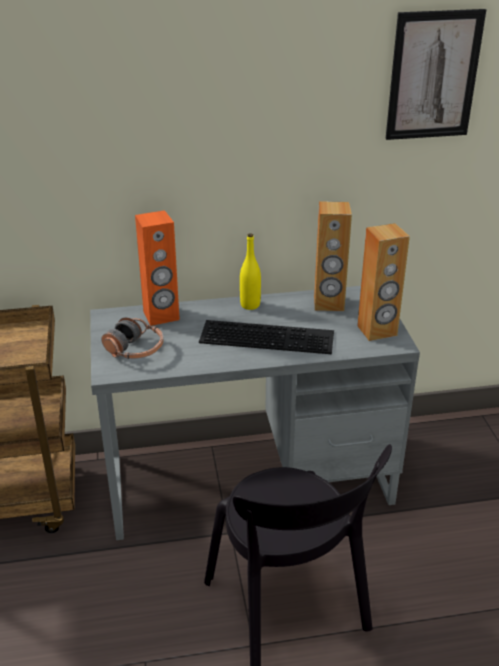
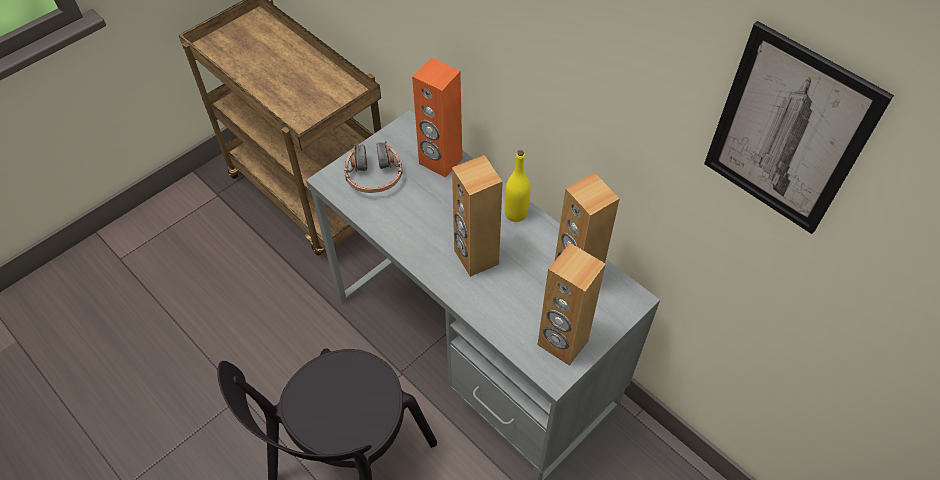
camera: 55 degrees right, 20 degrees up
keyboard [199,320,334,354] -> brown speaker [452,155,503,277]

